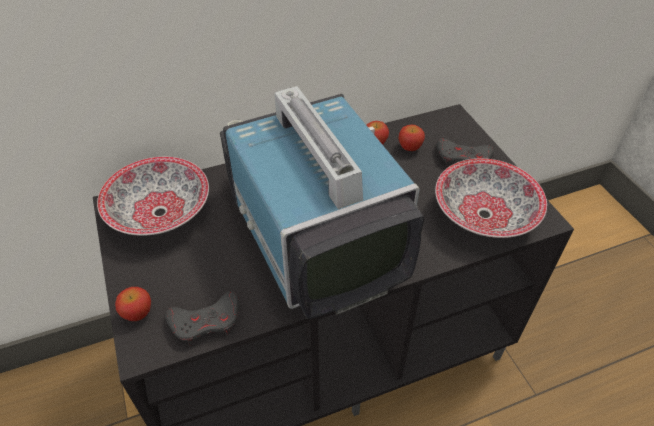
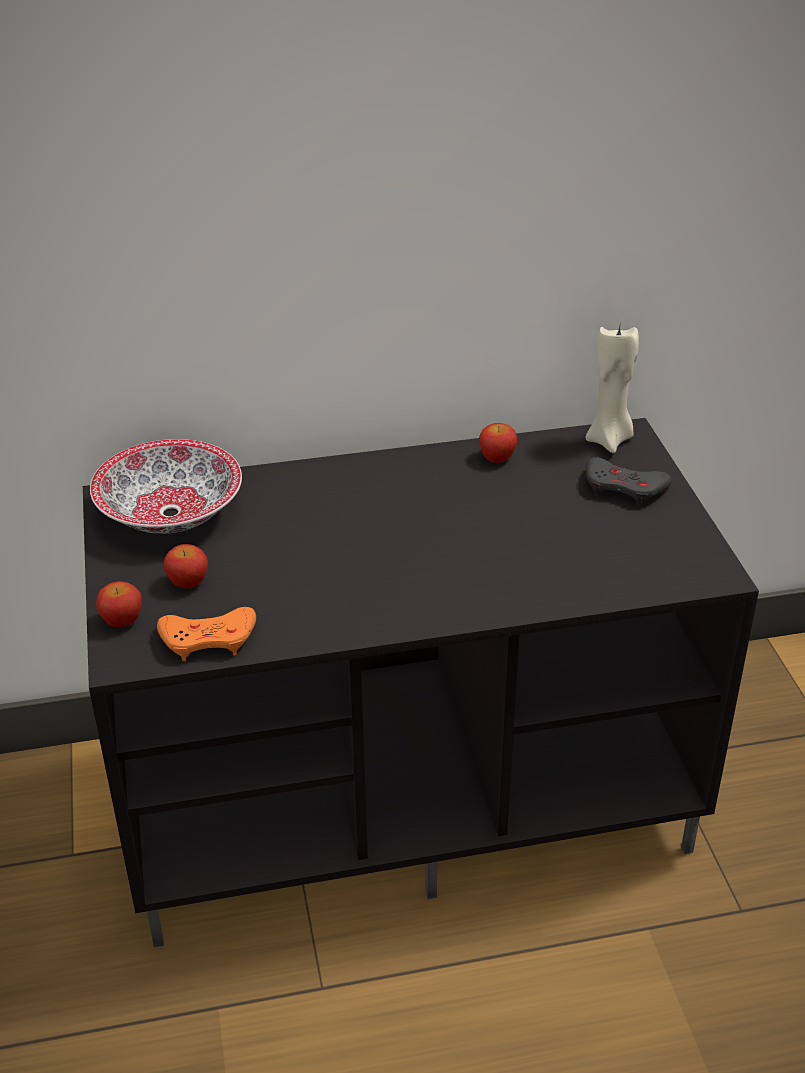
camera: 10 degrees right, 10 degrees down
grey game controller [165,291,239,345] -> orange game controller [157,607,256,661]
television [220,86,424,319] -> none
apple [398,125,425,151] -> apple moved to [164,544,208,588]
bowl [435,158,547,238] -> none
none -> beige candle [586,326,639,453]

